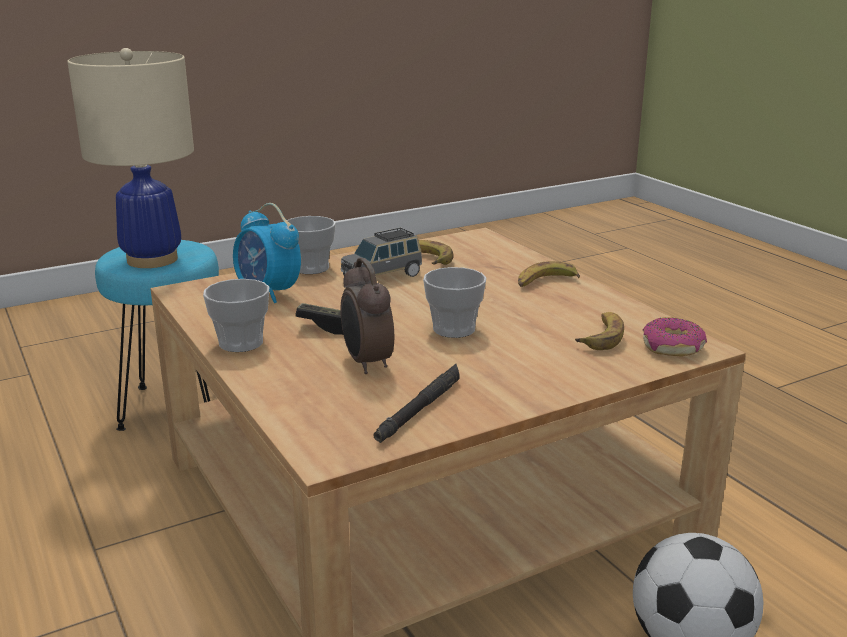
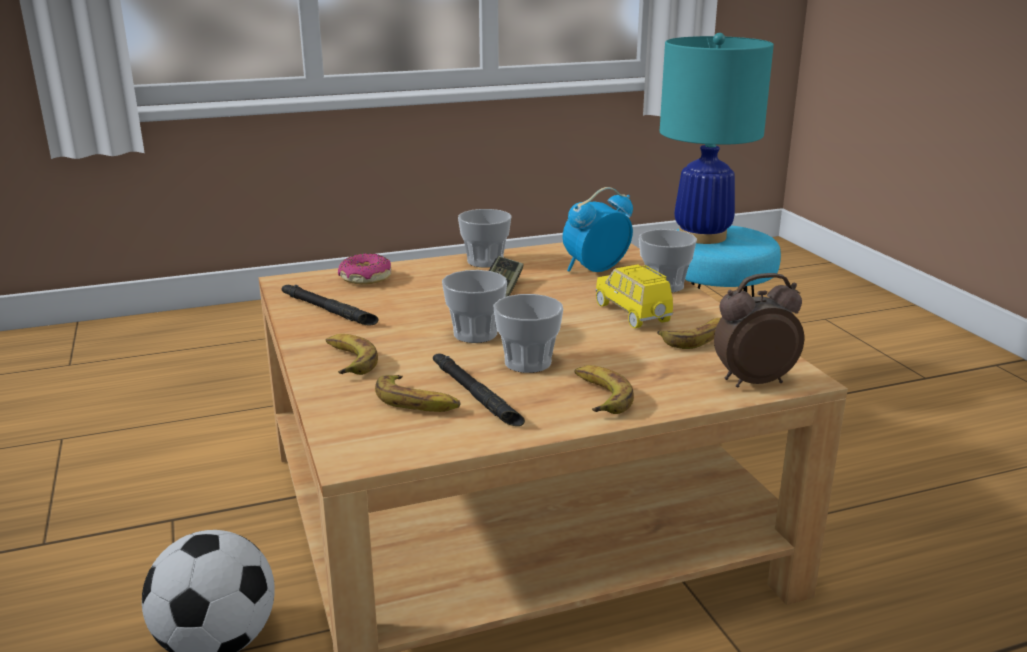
camera: 100 degrees right, 0 degrees up
beige table lamp [67,48,194,268] -> turquoise table lamp [660,33,774,244]
alarm clock [340,258,394,374] -> alarm clock moved to [714,273,804,388]
grey toy car [341,227,422,277] -> yellow toy car [595,265,673,328]
donut [643,318,707,357] -> donut moved to [338,253,391,284]
none -> banana [326,334,378,375]
none -> black flashlight [433,354,525,426]
none -> cup [494,294,563,373]

